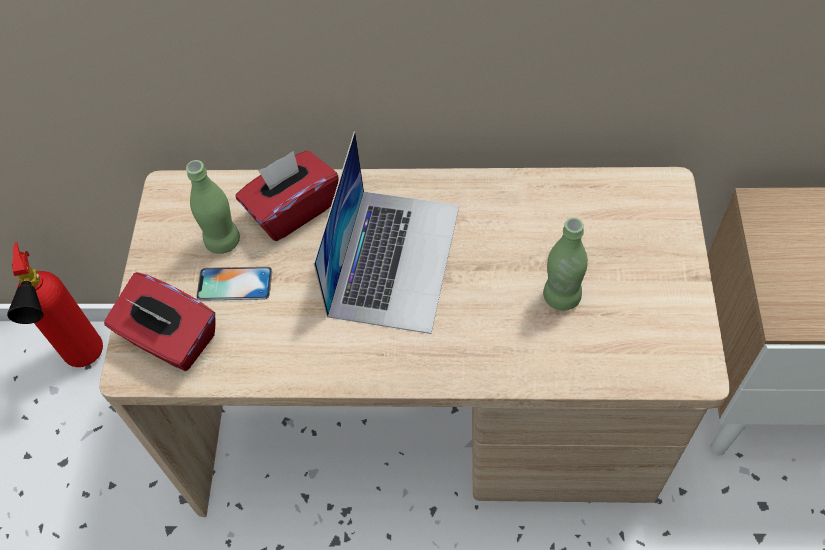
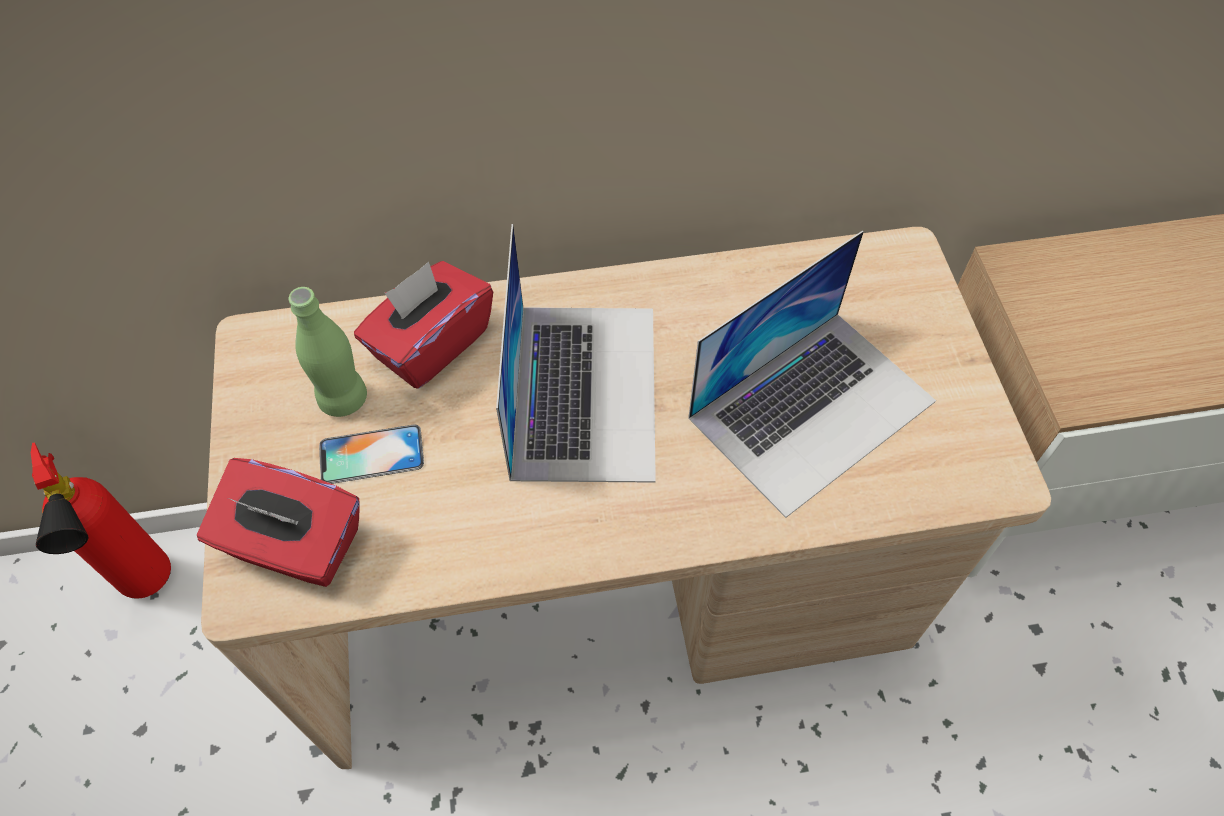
camera: 15 degrees left, 0 degrees up
green bottle [543,217,588,311] -> laptop [688,230,936,518]

